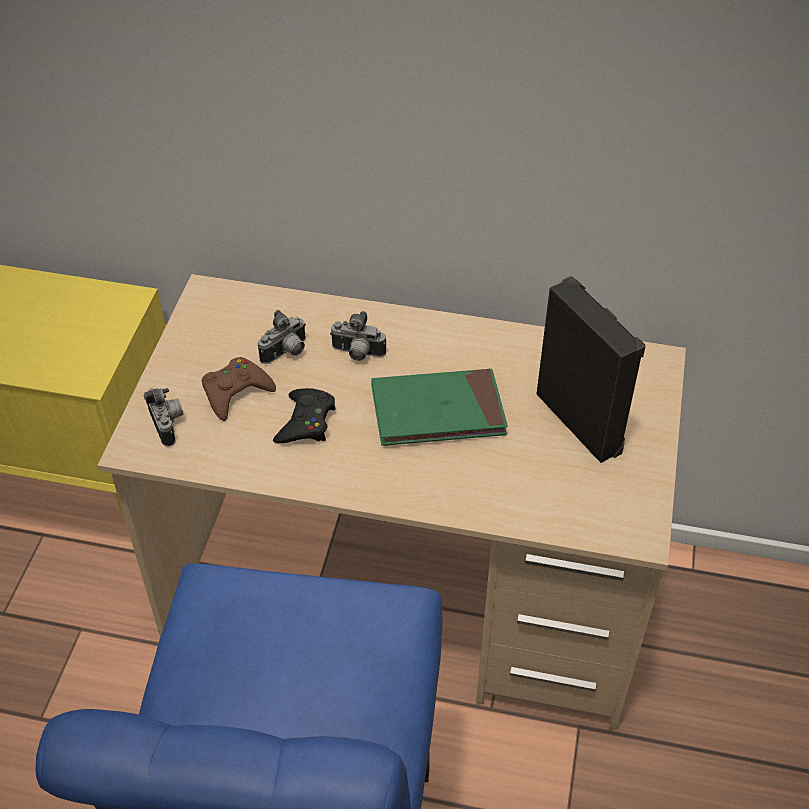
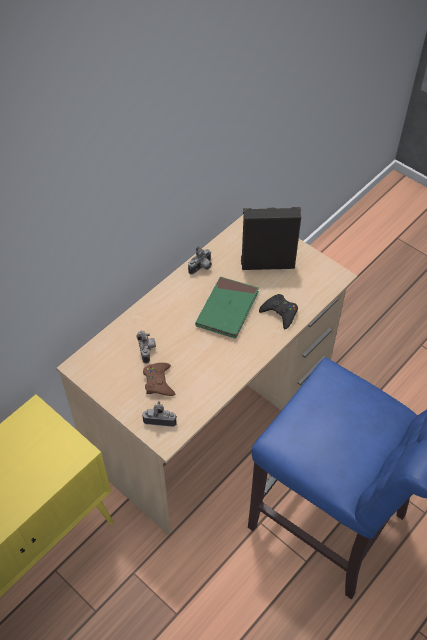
camera: 60 degrees left, 5 degrees up
black game controller [273,388,335,443] -> black game controller moved to [259,294,298,329]
camera [330,311,386,361] -> camera moved to [188,247,212,275]

